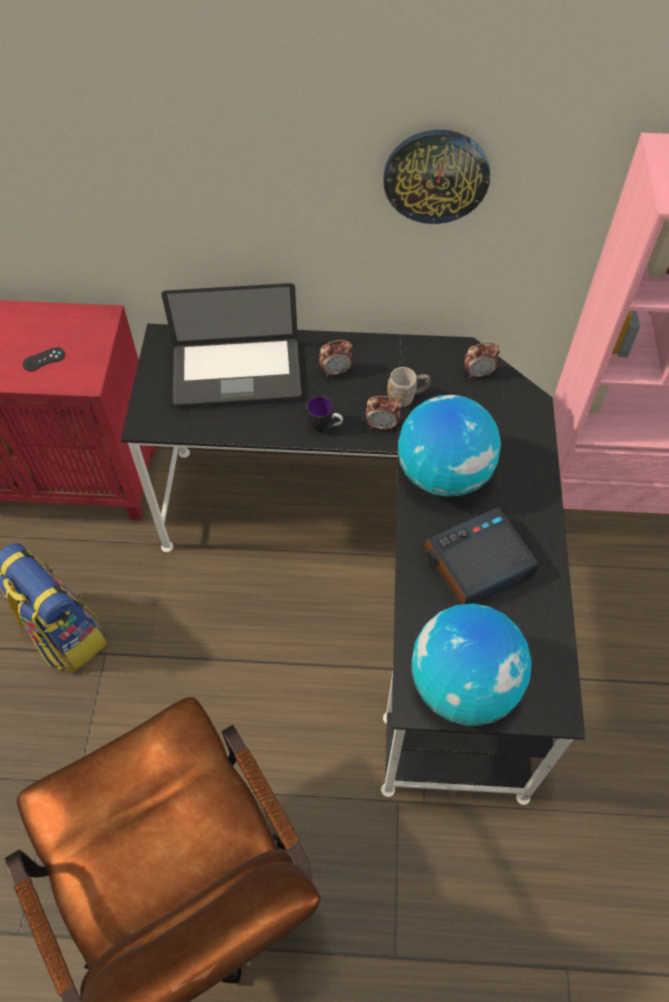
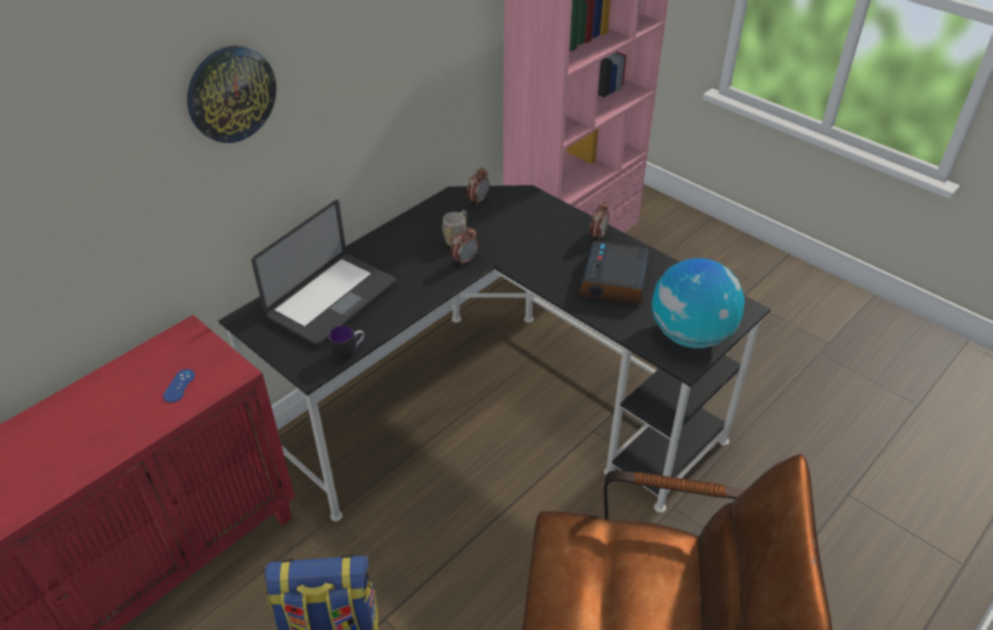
camera: 50 degrees left, 15 degrees down
black game controller [22,347,65,371] -> blue game controller [163,369,195,403]
mug [306,396,343,432] -> mug moved to [328,326,364,361]
alarm clock [319,340,353,377] -> alarm clock moved to [590,202,609,241]
wall clock [383,130,490,224] -> wall clock moved to [187,46,276,143]
globe [398,395,501,497] -> none

